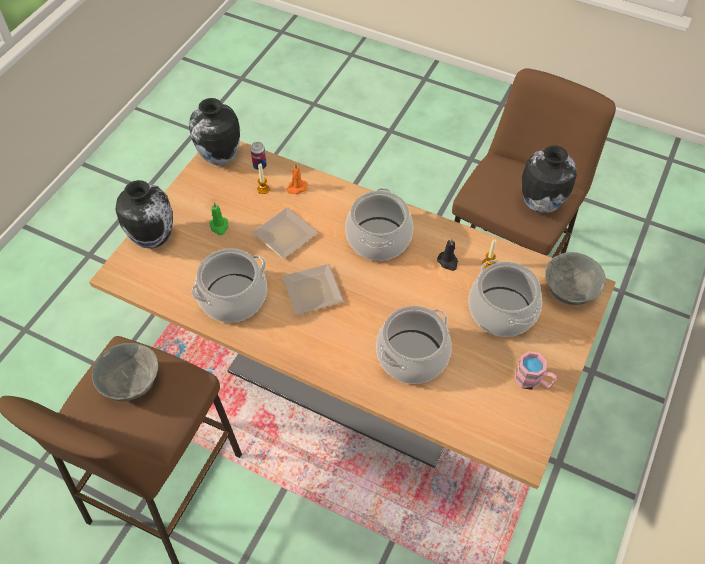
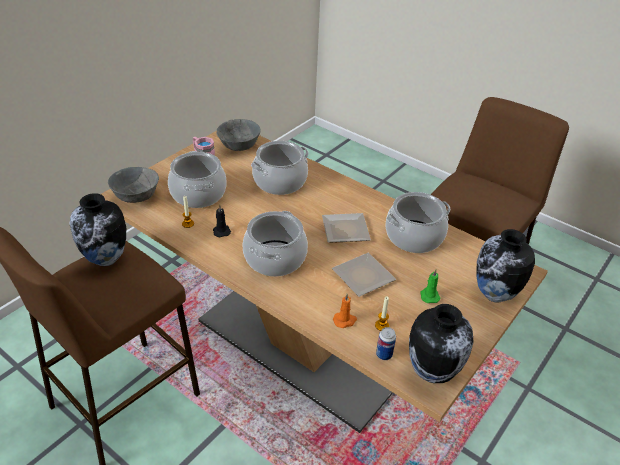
camera: 170 degrees left, 15 degrees down
grey bowl [92,343,158,401] -> grey bowl moved to [216,119,261,151]

